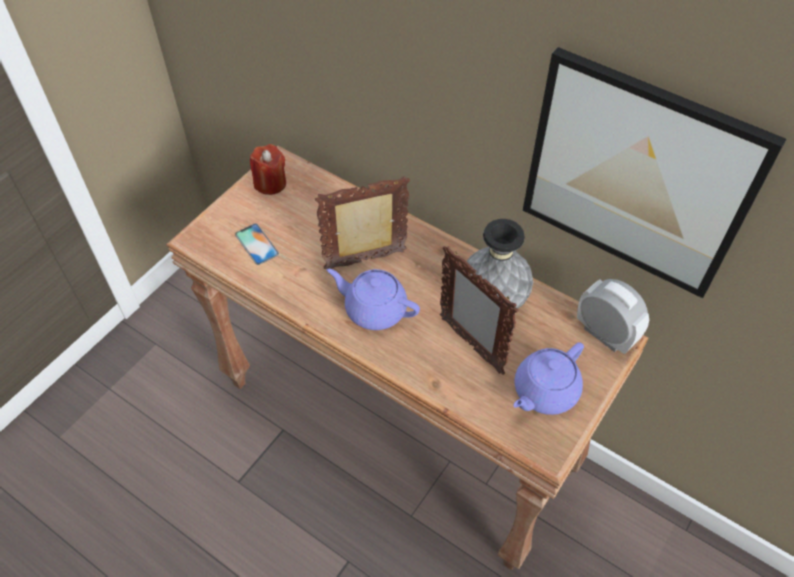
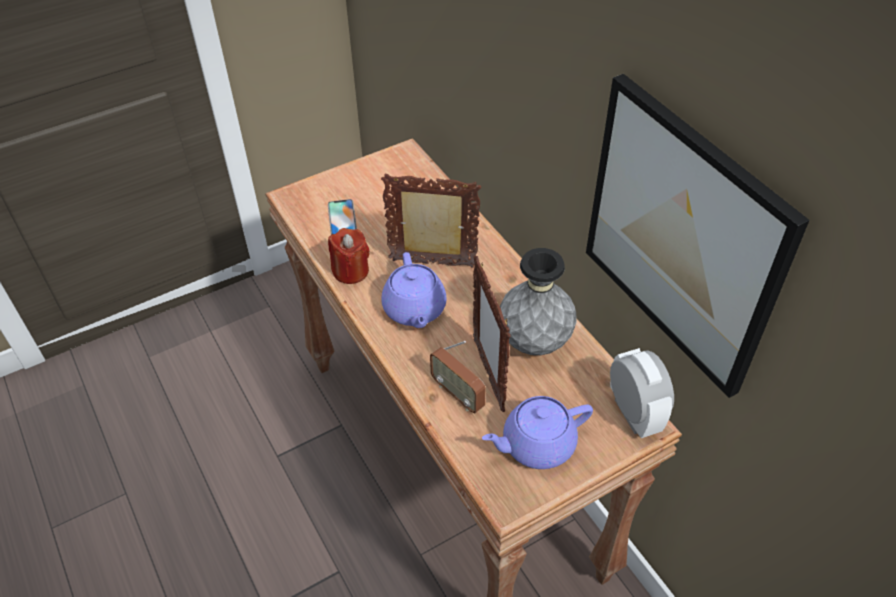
camera: 25 degrees right, 5 degrees down
red candle [250,144,286,195] -> red candle moved to [328,228,370,284]
purple teapot [327,269,420,330] -> purple teapot turned 150 degrees counterclockwise [381,252,447,328]
none -> radio [430,341,486,414]

